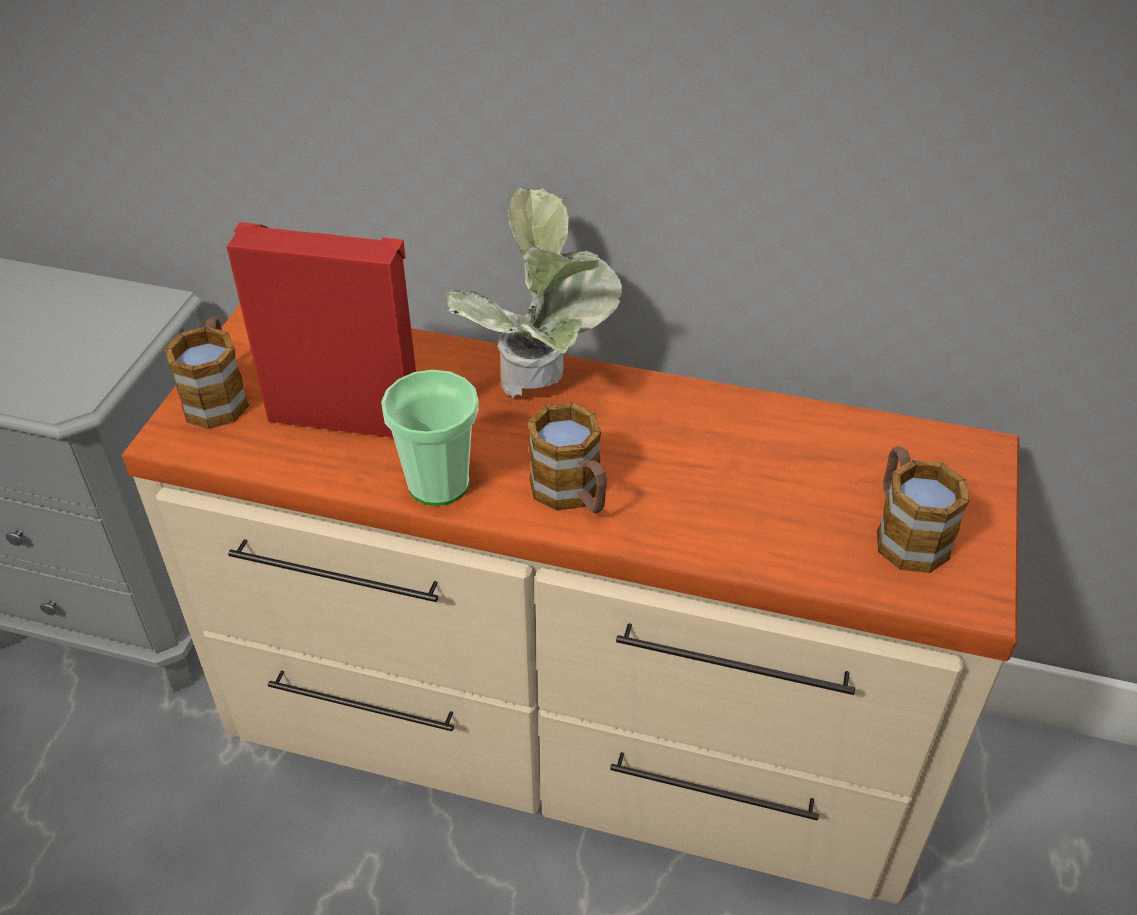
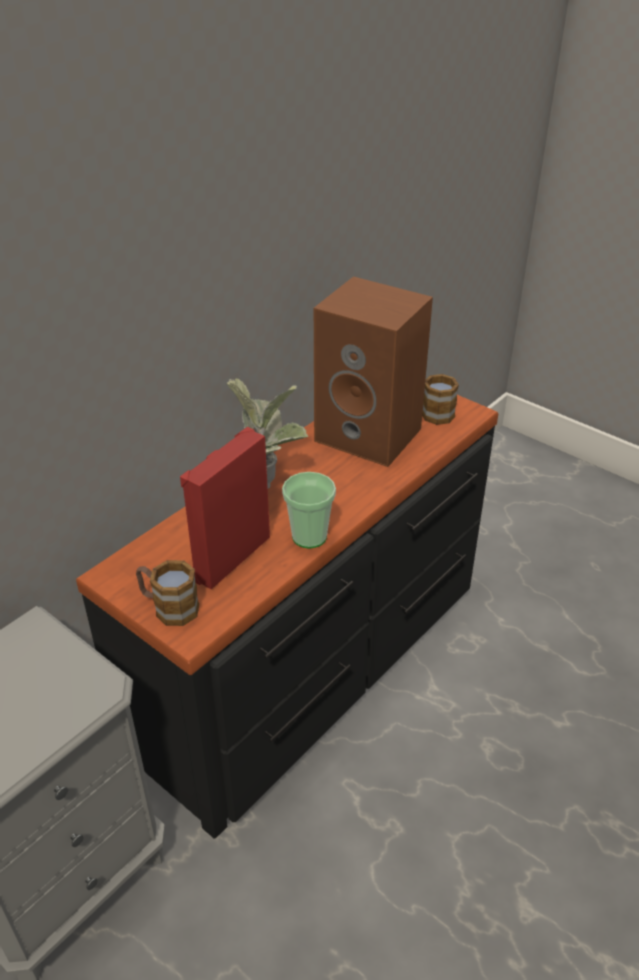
camera: 65 degrees left, 5 degrees down
beige dresser [122,305,1019,905] -> black dresser [76,395,498,839]
mug [528,402,607,513] -> none
none -> brown speaker [314,277,433,467]

